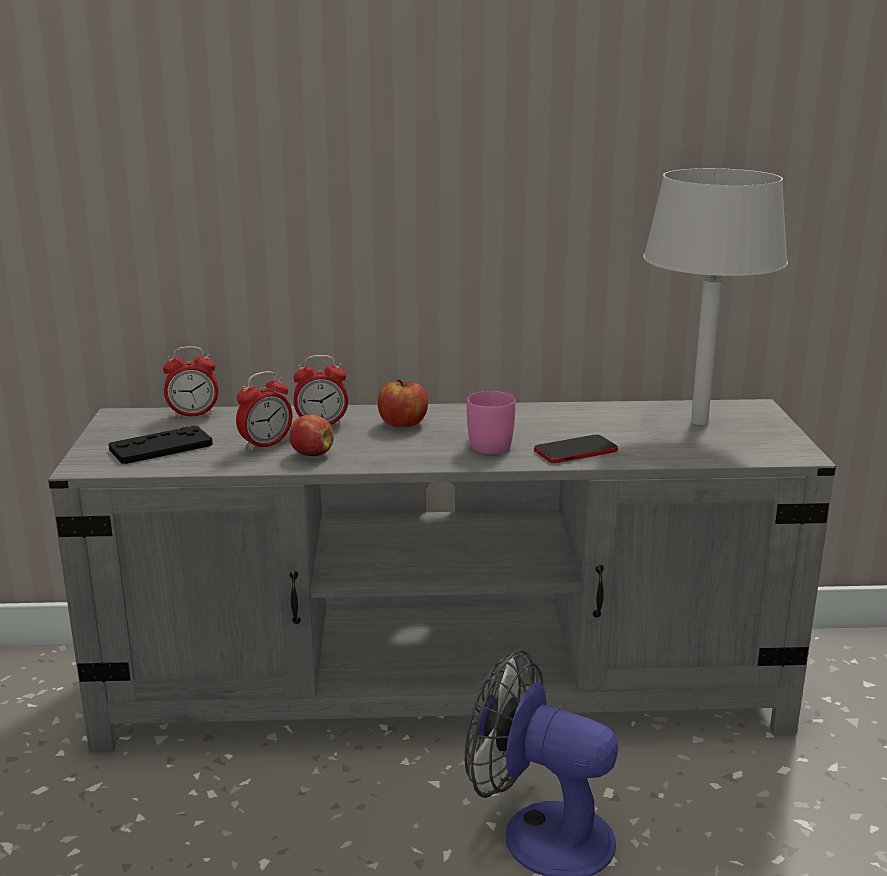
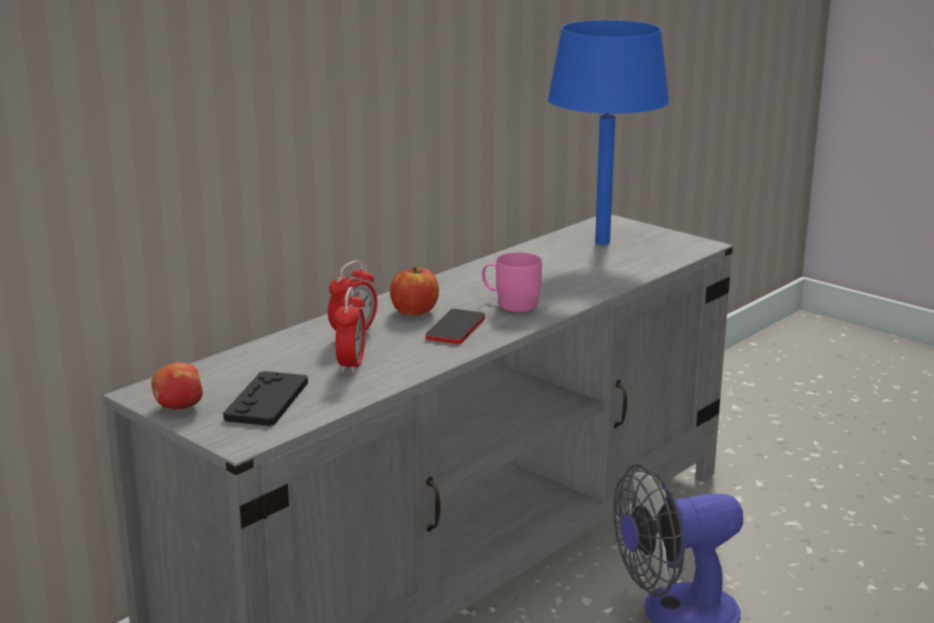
camera: 45 degrees left, 0 degrees up
alarm clock [163,346,218,418] -> none
apple [289,414,334,456] -> apple moved to [151,362,203,409]
phone [534,435,618,463] -> phone moved to [426,309,485,344]
grey table lamp [643,168,788,425] -> blue table lamp [547,20,670,245]

